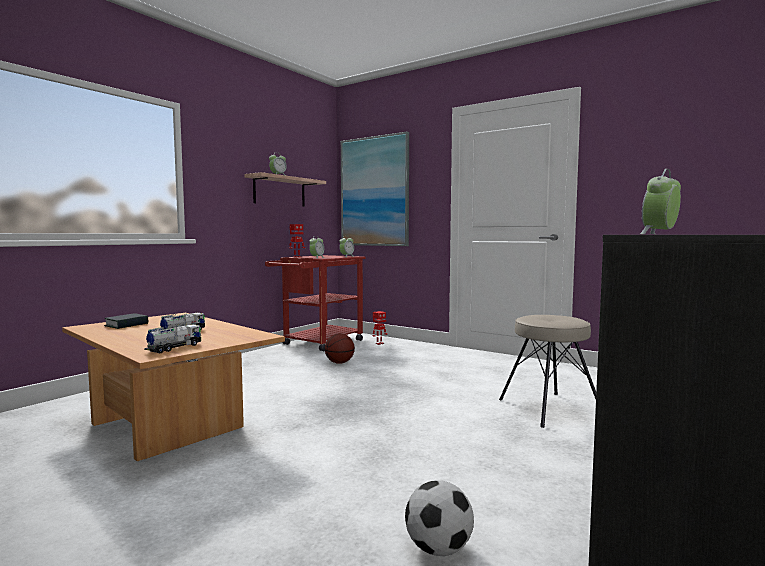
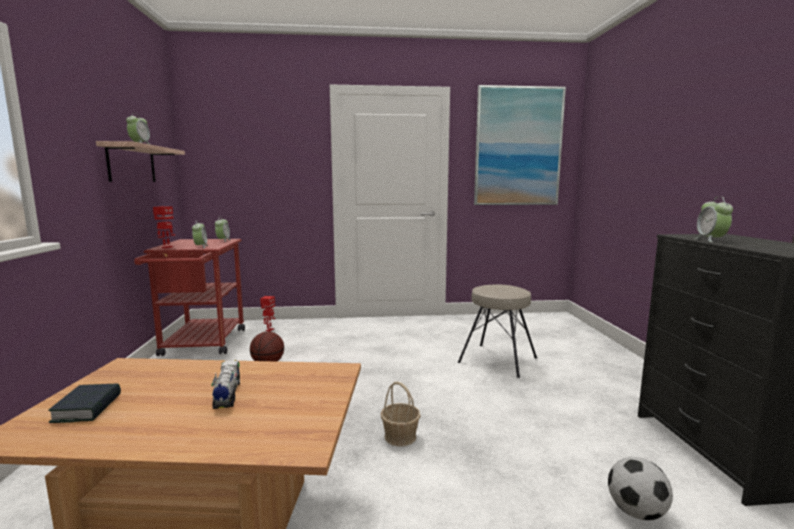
camera: 40 degrees left, 5 degrees up
toy truck [144,324,201,353] -> none
picture [341,132,409,246] -> picture moved to [474,85,566,205]
none -> basket [381,382,421,447]

